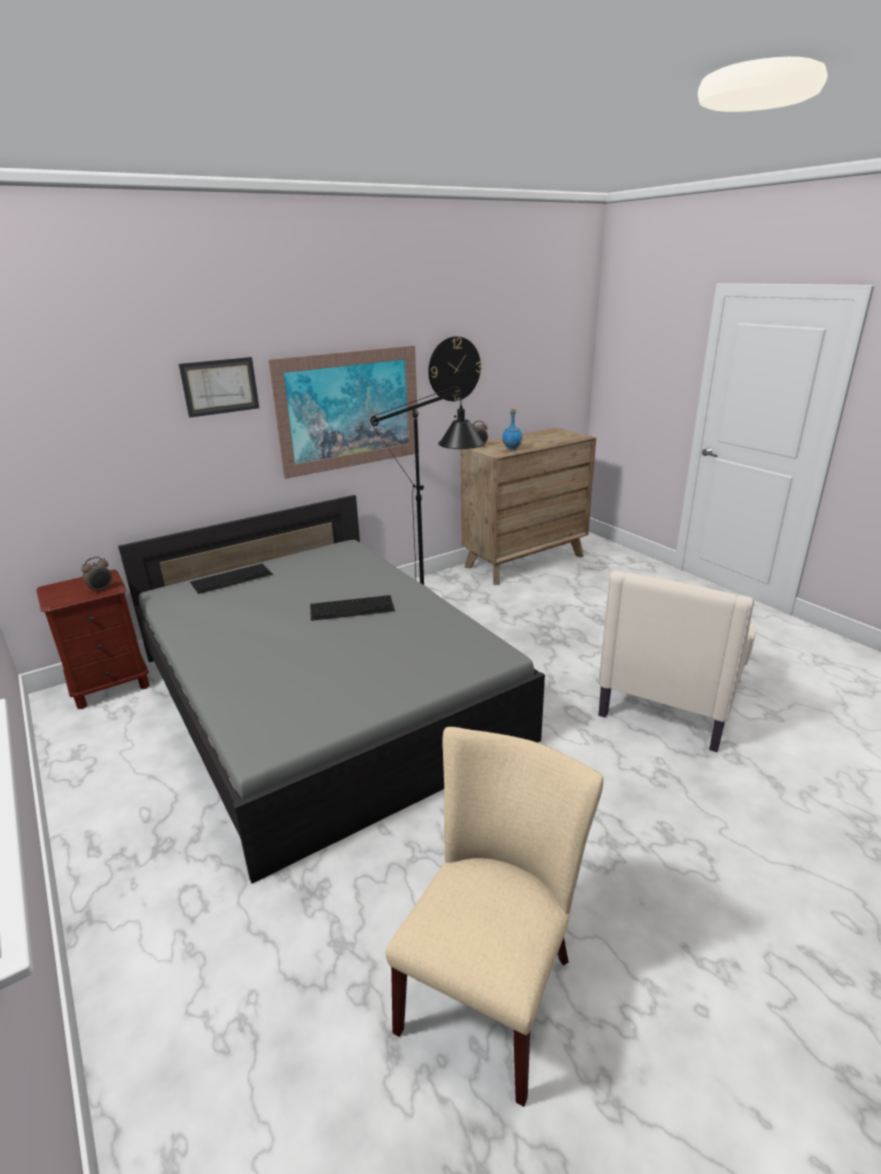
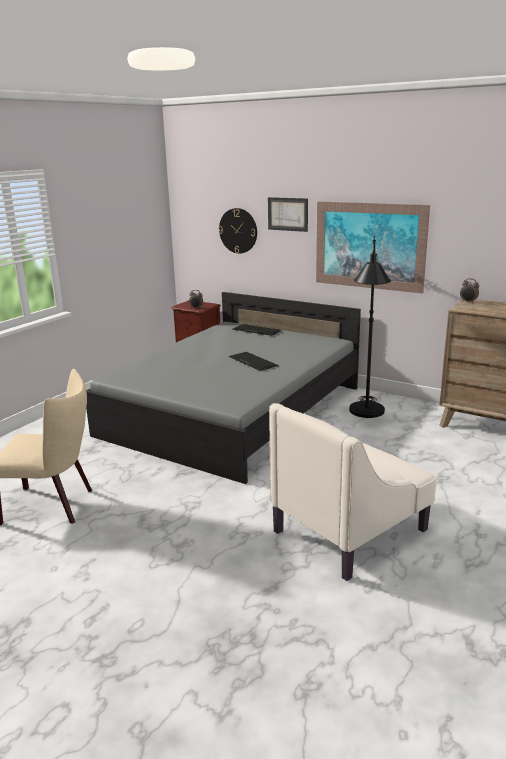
camera: 65 degrees right, 5 degrees down
wall clock [428,337,482,401] -> wall clock moved to [218,208,257,254]
blue bottle [502,409,522,450] -> none
beige armchair [598,570,757,752] -> beige armchair turned 45 degrees counterclockwise [269,403,437,581]

